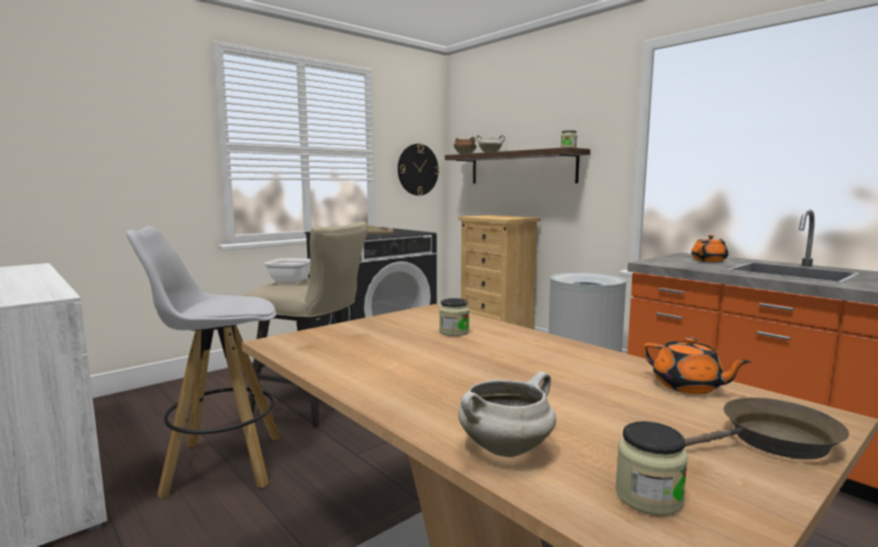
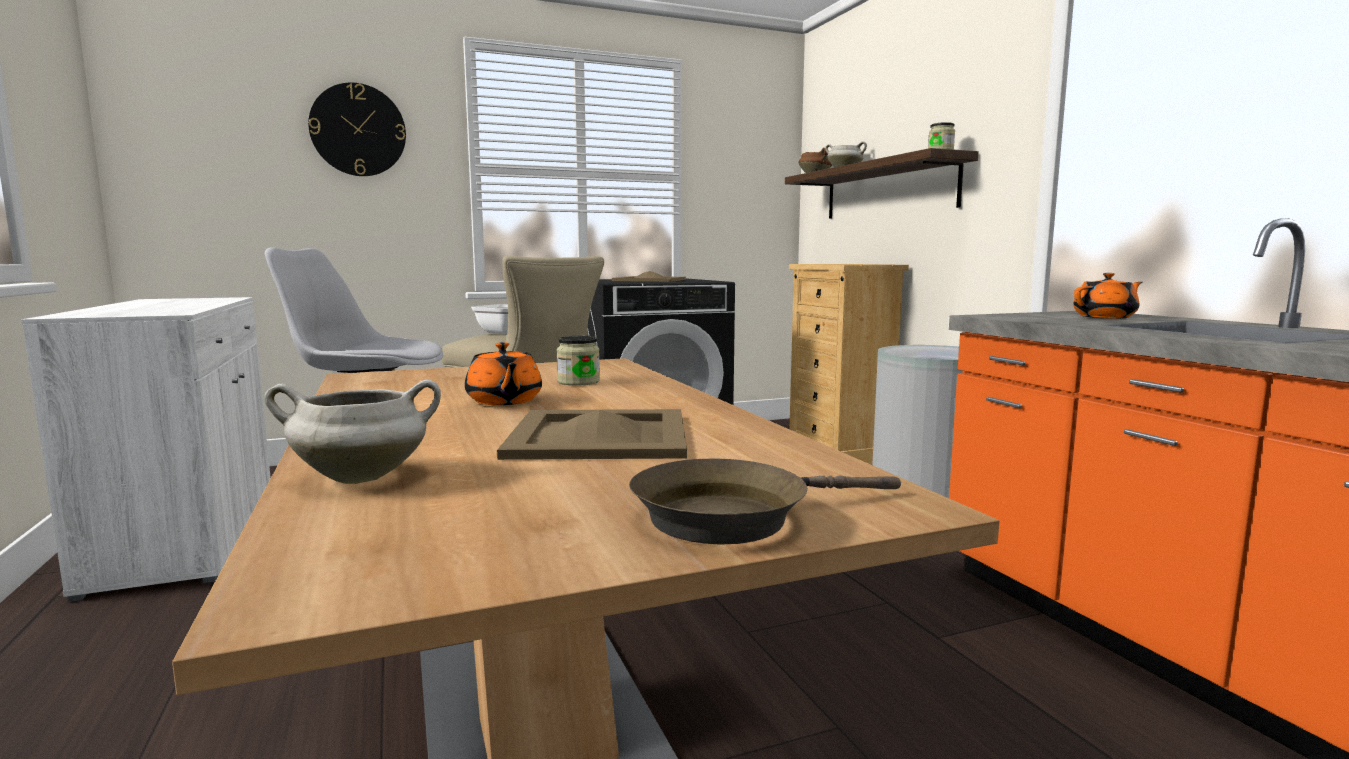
camera: 20 degrees right, 0 degrees up
wall clock [398,144,439,196] -> wall clock moved to [308,83,406,176]
jar [615,421,688,516] -> none
orange teapot [642,337,751,394] -> orange teapot moved to [465,342,542,405]
brown frying pan [685,397,849,459] -> brown frying pan turned 150 degrees clockwise [629,458,901,545]
none -> beige tray [497,409,687,460]

